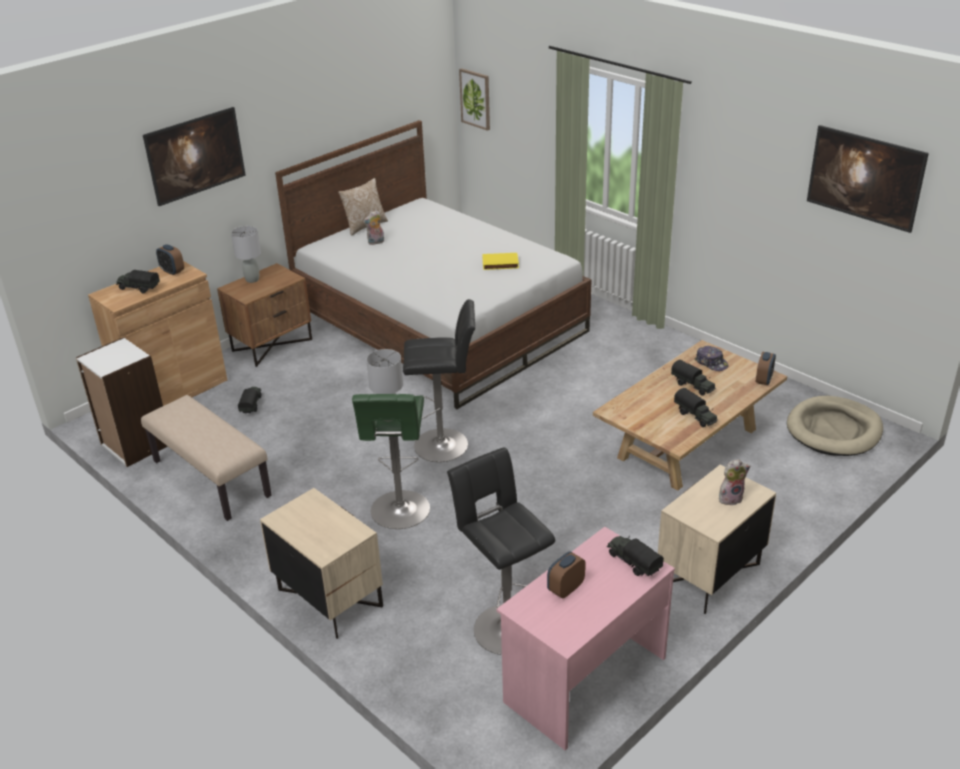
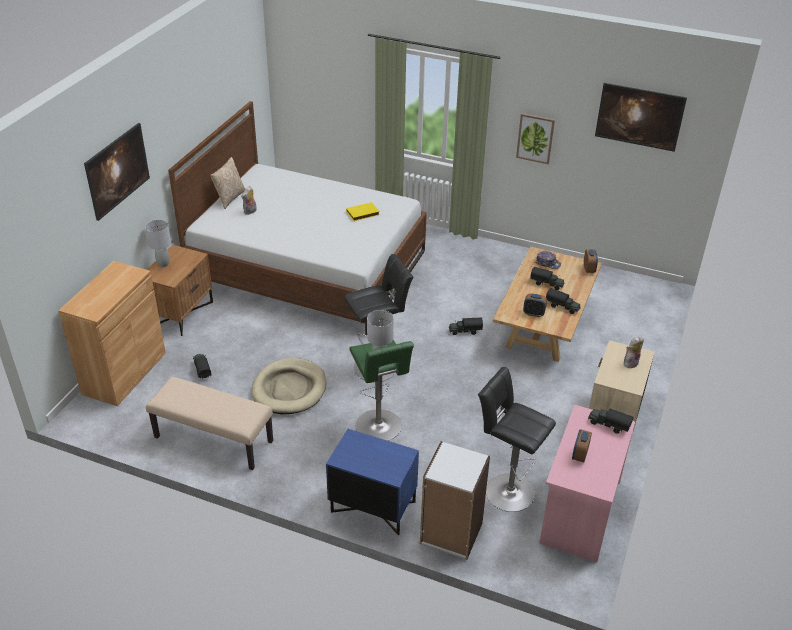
camera: 25 degrees left, 5 degrees up
white bookcase [76,337,168,467] -> white bookcase moved to [420,441,490,560]
toy truck [116,270,160,294] -> toy truck moved to [449,317,483,335]
alarm clock [156,244,184,275] -> alarm clock moved to [523,293,547,317]
beige nightstand [260,488,383,639] -> blue nightstand [326,429,419,535]
picture [459,68,490,131] -> picture moved to [516,113,555,164]
beige dog bed [787,396,883,456] -> beige dog bed moved to [252,358,326,414]

